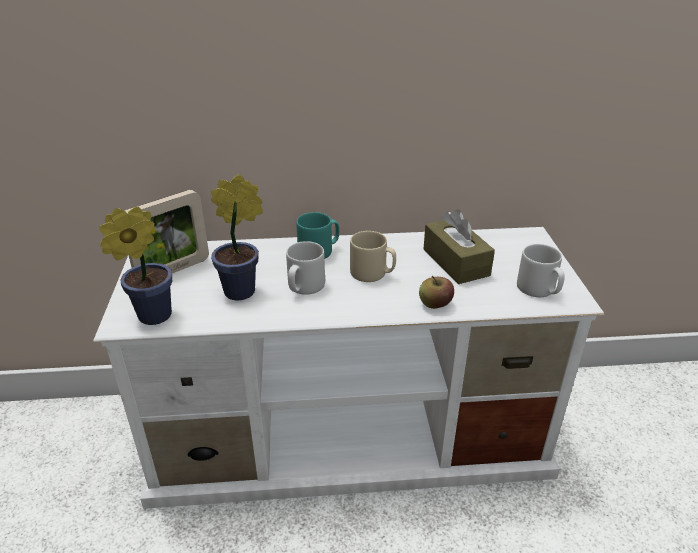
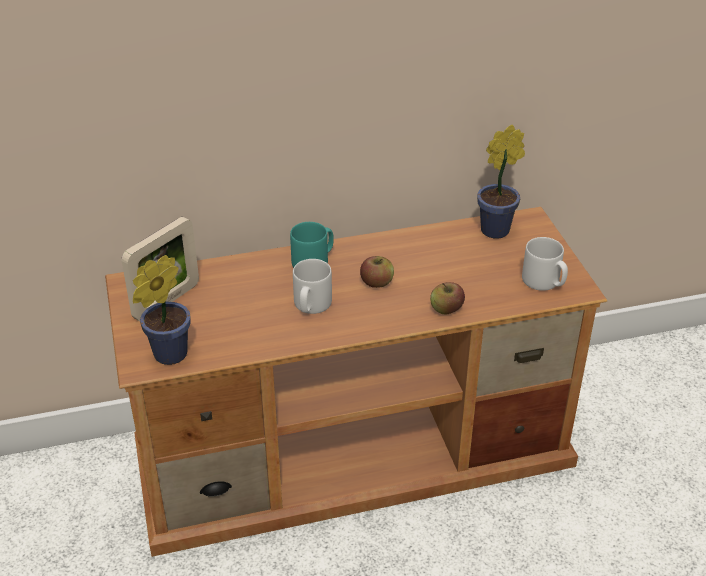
camera: 10 degrees left, 5 degrees up
white tv stand [93,227,604,509] -> brown tv stand [105,207,607,557]
potted plant [211,174,263,301] -> potted plant moved to [477,125,525,238]
beige mug [350,231,396,282] -> apple [360,256,394,288]
brown tissue box [424,209,495,284] -> none

